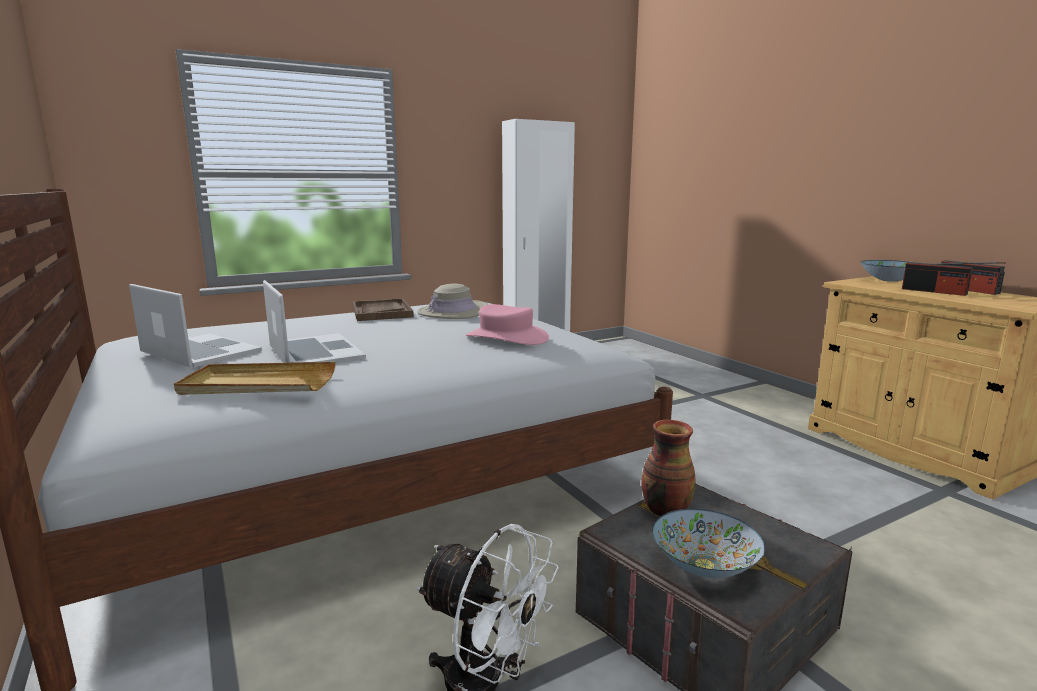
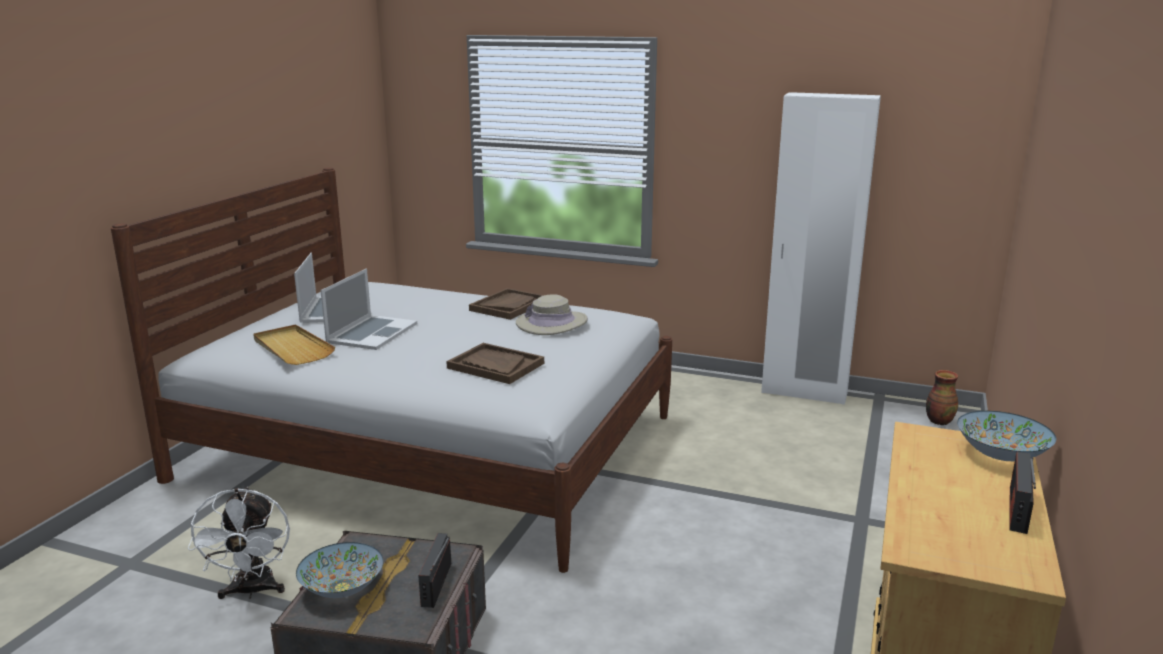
camera: 50 degrees right, 5 degrees up
pink hat [466,304,549,345] -> brown tray [446,343,544,384]
vase [641,420,695,516] -> vase moved to [926,370,958,425]
radio [902,262,973,296] -> radio moved to [418,533,451,608]

